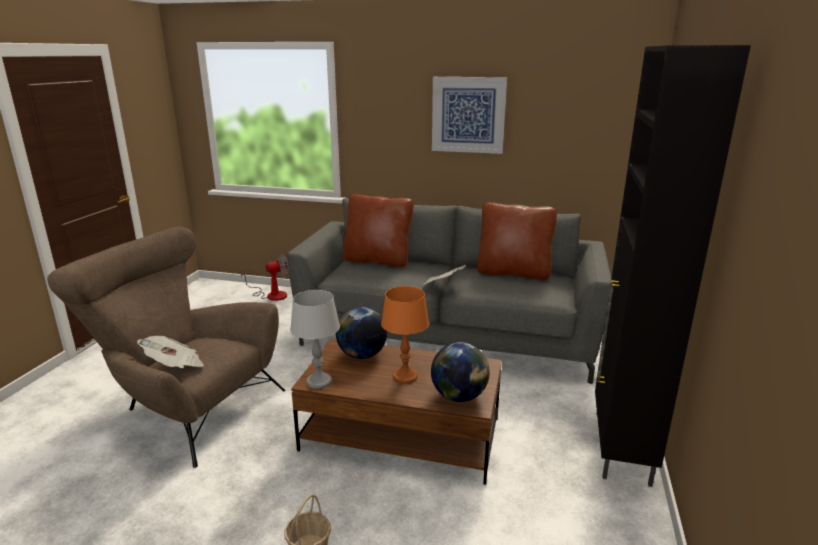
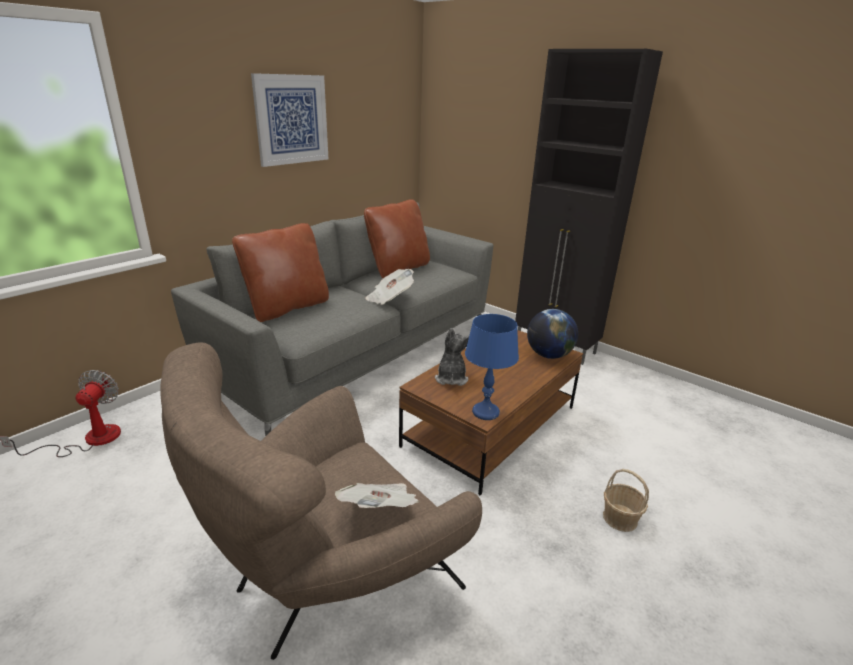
camera: 65 degrees left, 5 degrees up
grey table lamp [290,290,340,389] -> blue table lamp [465,314,519,420]
globe [336,307,387,359] -> plush toy [435,328,469,386]
orange table lamp [381,286,429,384] -> none

